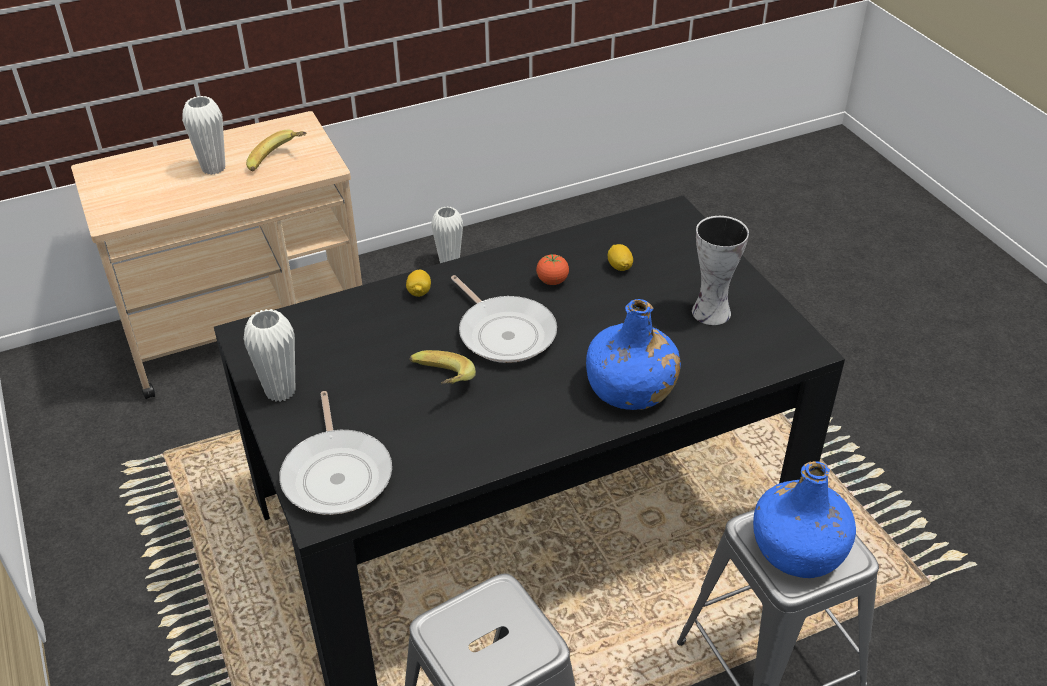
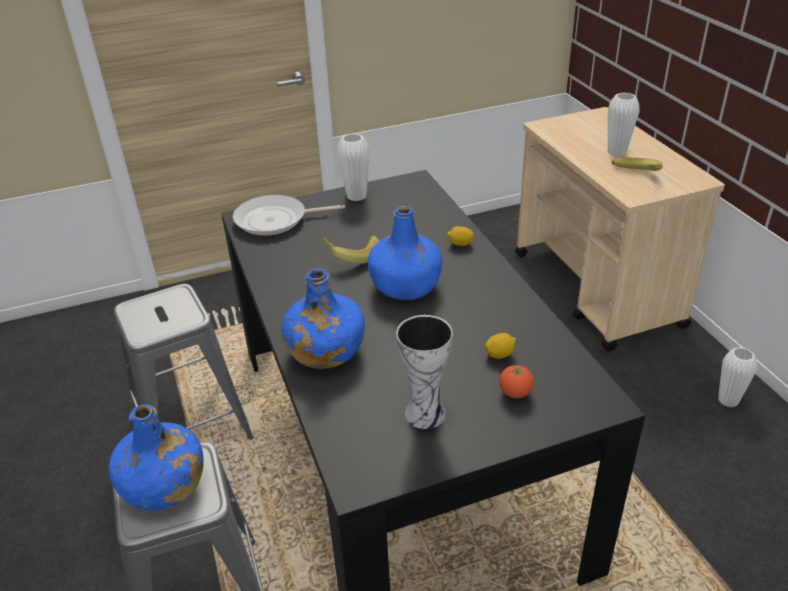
camera: 95 degrees right, 5 degrees down
frying pan [451,275,557,363] -> blue bottle [368,206,442,300]
tomato [536,254,569,285] -> tomato moved to [499,365,534,398]

